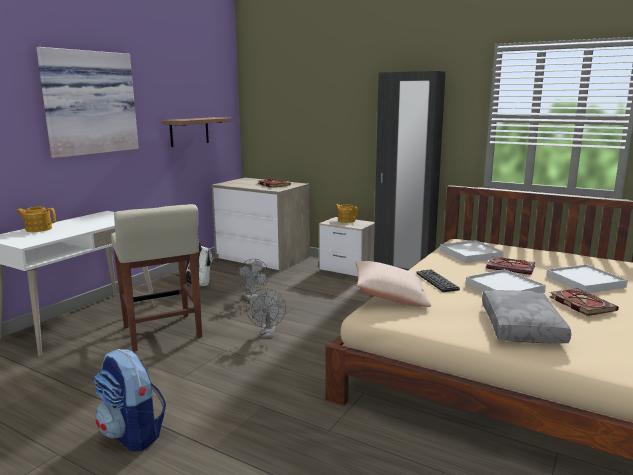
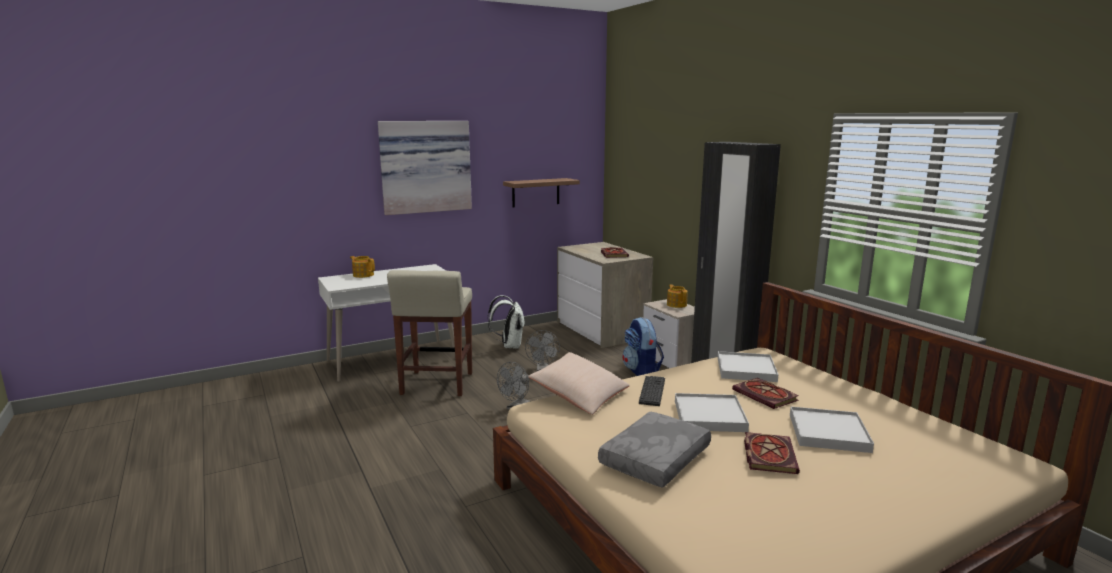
camera: 30 degrees right, 0 degrees up
backpack [94,349,166,452] -> backpack moved to [622,317,664,376]

